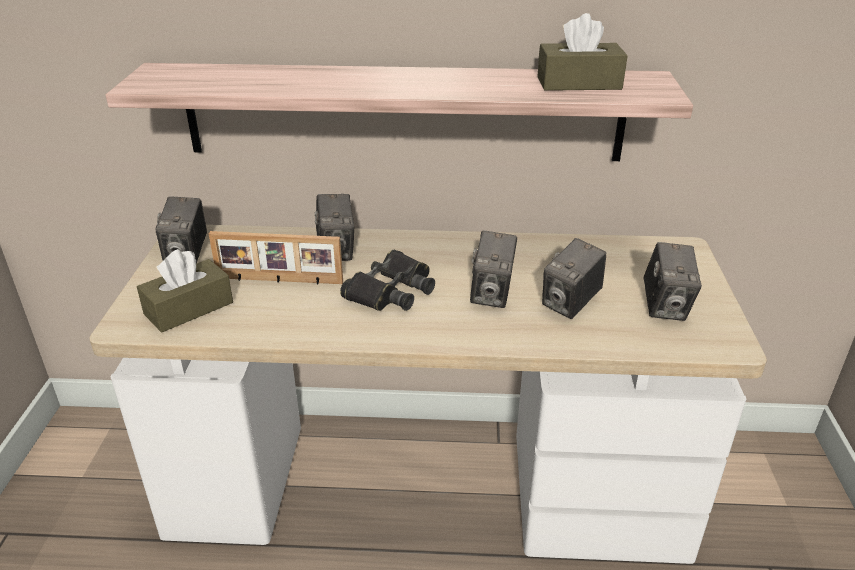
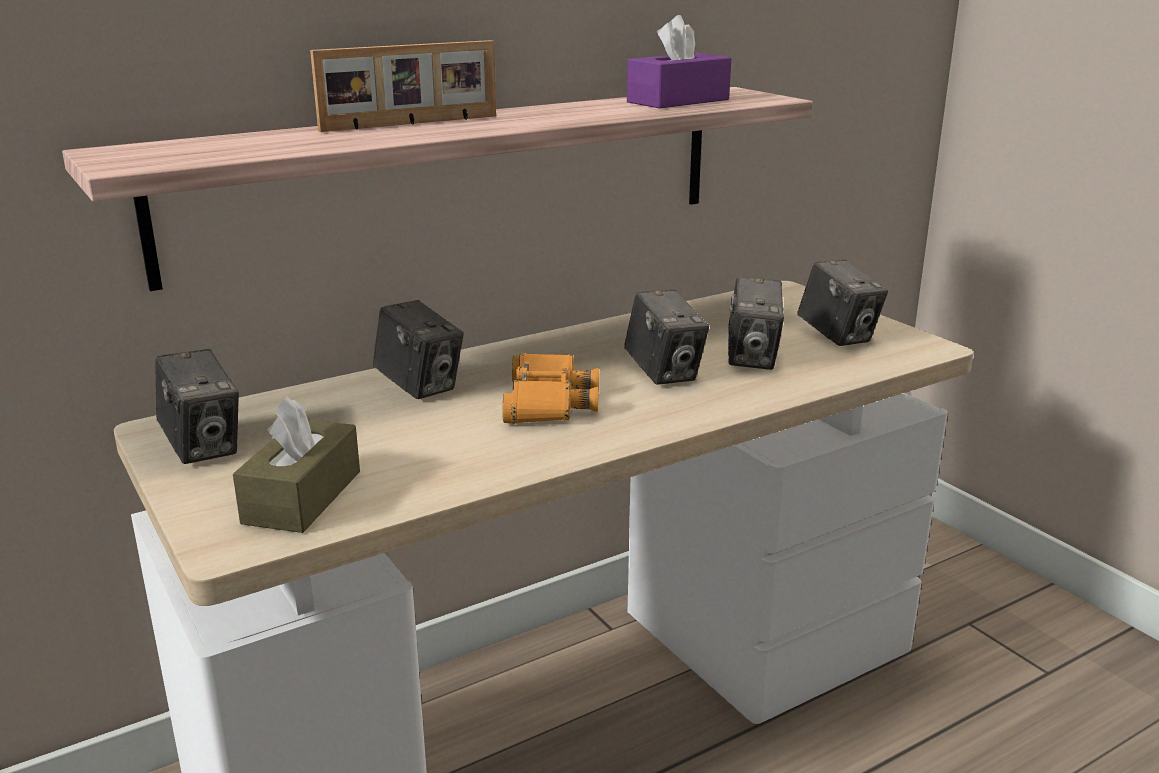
camera: 35 degrees left, 10 degrees down
picture frame [209,231,343,285] -> picture frame moved to [310,40,496,132]
black binoculars [340,250,435,311] -> orange binoculars [502,353,599,424]
brown tissue box [537,13,628,91] -> purple tissue box [627,15,731,109]

